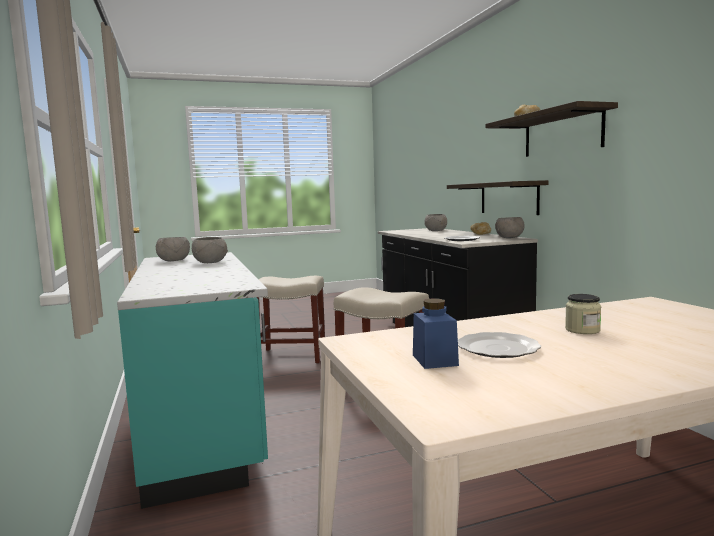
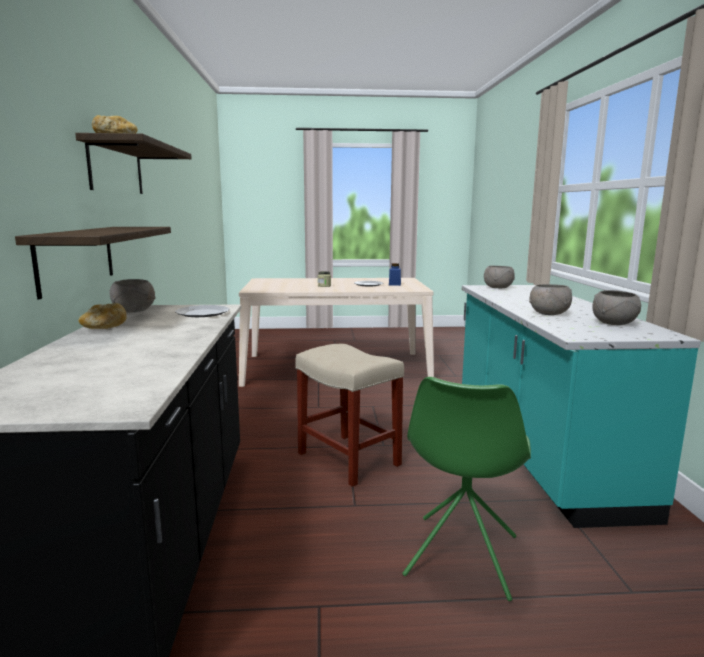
camera: 165 degrees left, 5 degrees up
beige stool [257,276,325,363] -> green chair [402,377,531,601]
grey bowl [424,214,447,231] -> grey bowl moved to [484,266,515,288]

